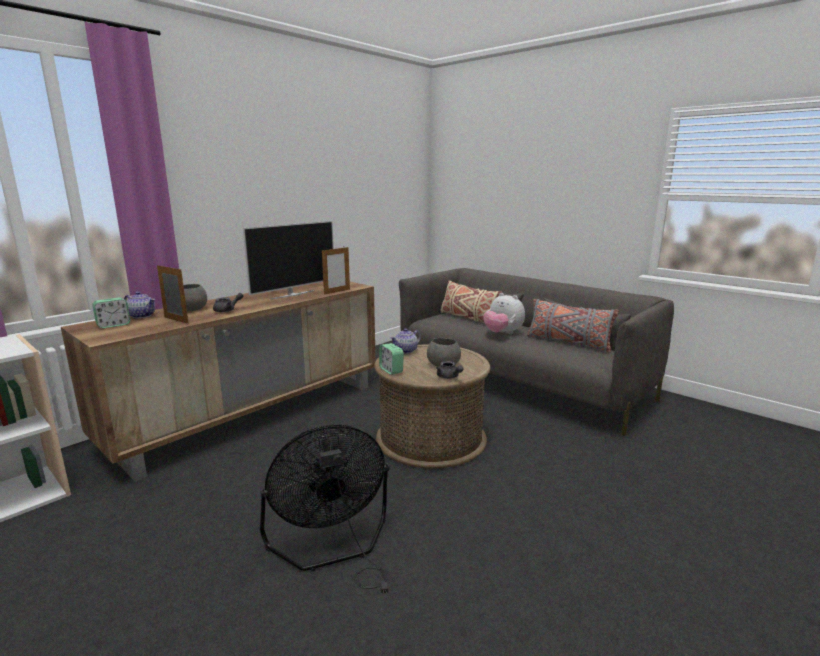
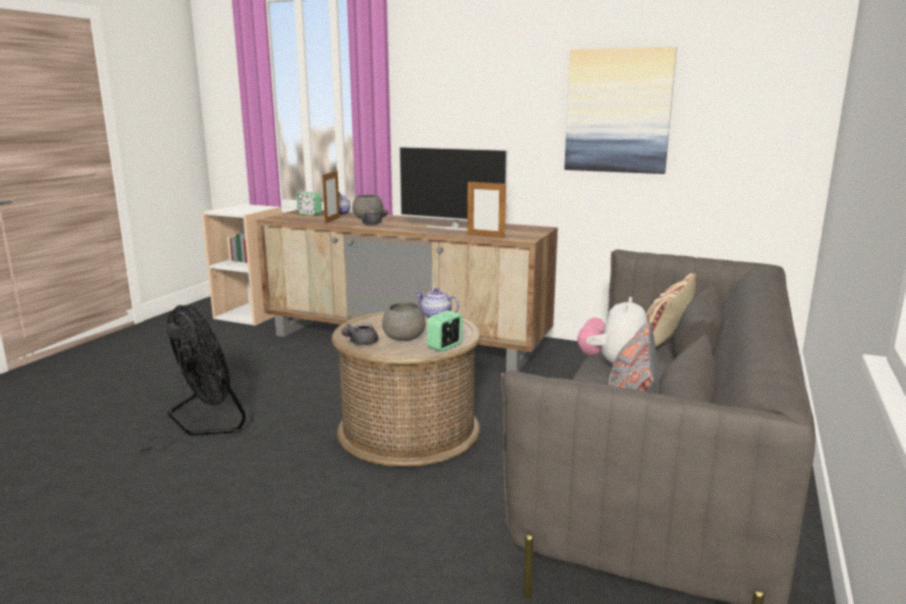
camera: 70 degrees right, 0 degrees up
alarm clock [379,343,404,375] -> alarm clock moved to [427,310,463,352]
none -> picture [564,47,677,174]

